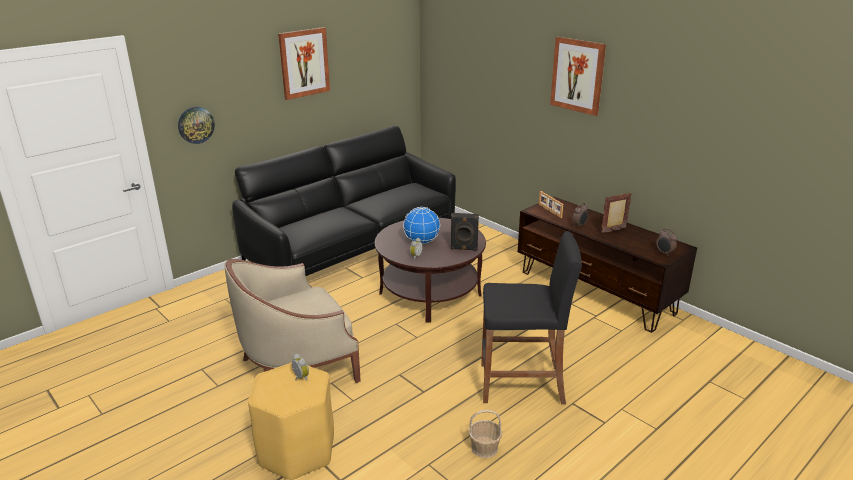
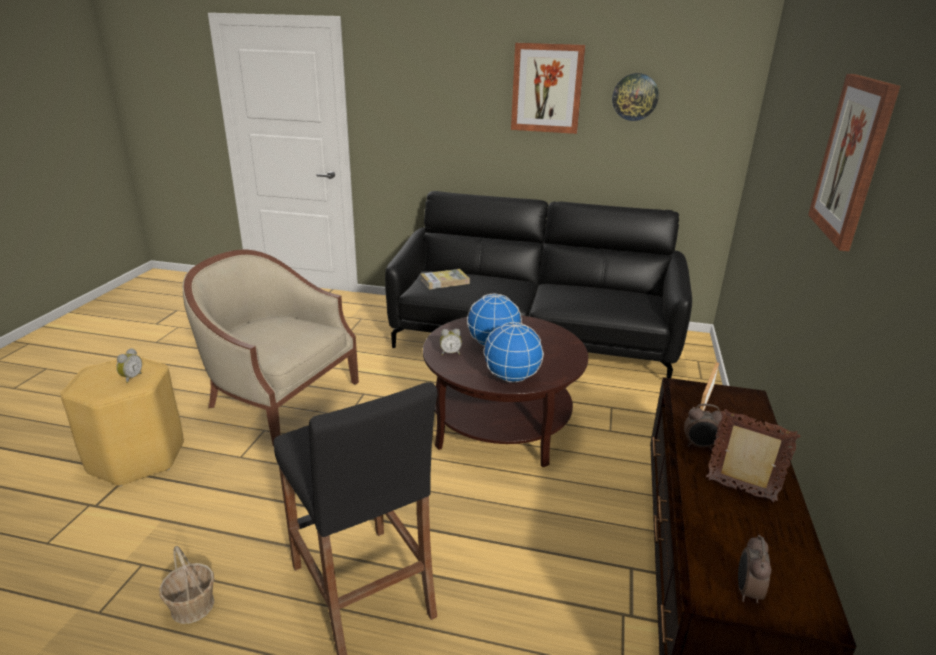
camera: 55 degrees right, 0 degrees up
wall clock [178,107,215,144] -> wall clock moved to [612,73,659,121]
black speaker [450,213,479,251] -> globe [483,322,544,382]
none -> book [421,269,470,289]

